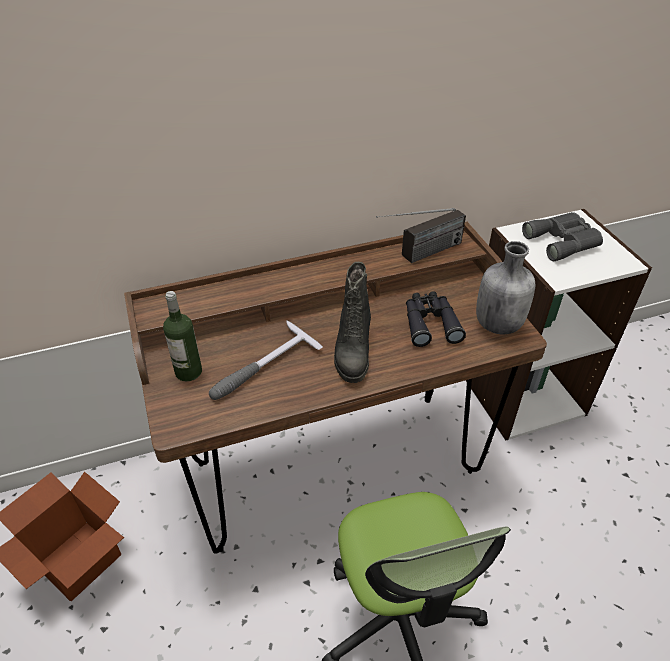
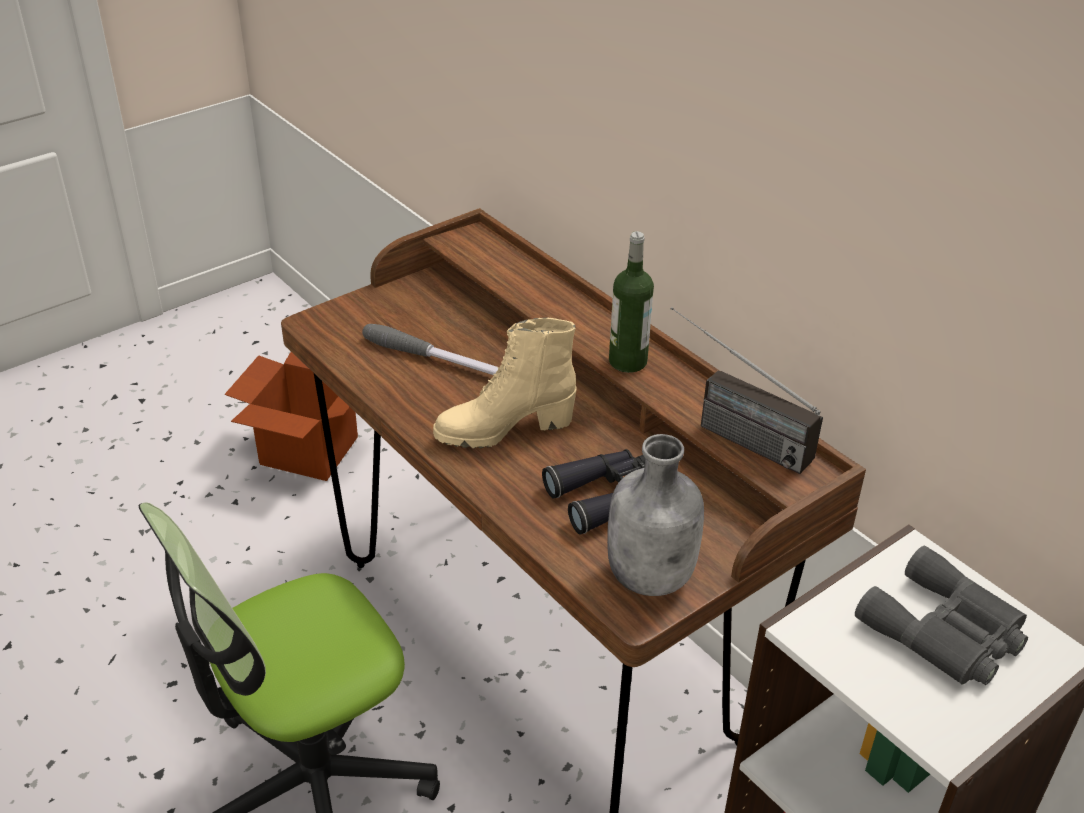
camera: 70 degrees right, 5 degrees down
bottle [163,291,202,381] -> bottle moved to [609,231,654,373]
black boot [334,262,371,383] -> beige boot [433,317,577,448]

